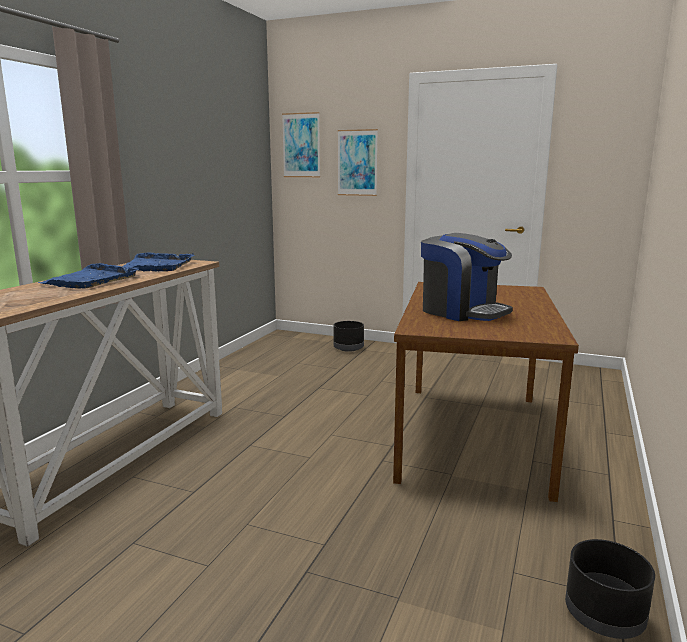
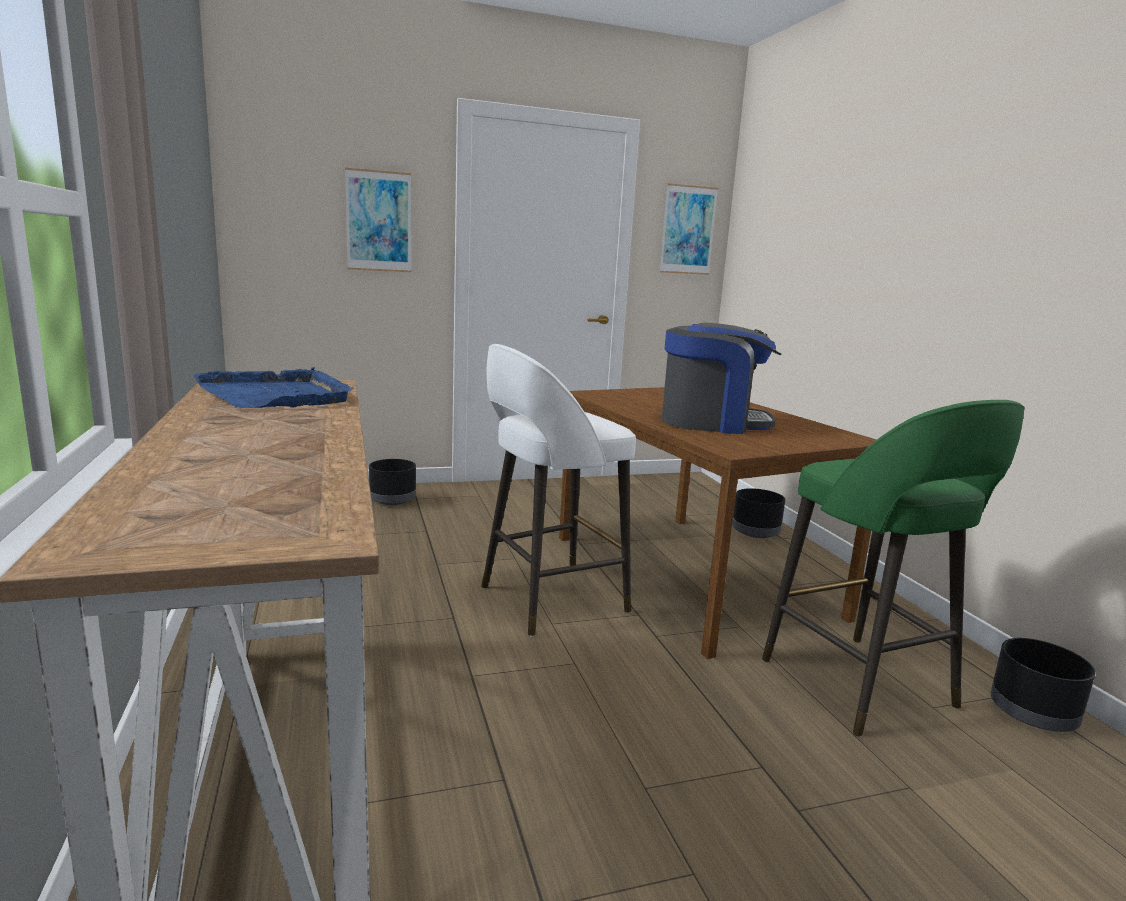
camera: 40 degrees left, 0 degrees up
blue tray [38,263,139,288] -> none
picture [282,112,320,177] -> picture moved to [659,183,718,275]
none -> white stool [481,344,636,636]
none -> black planter [732,488,785,538]
none -> green stool [762,400,1025,736]

